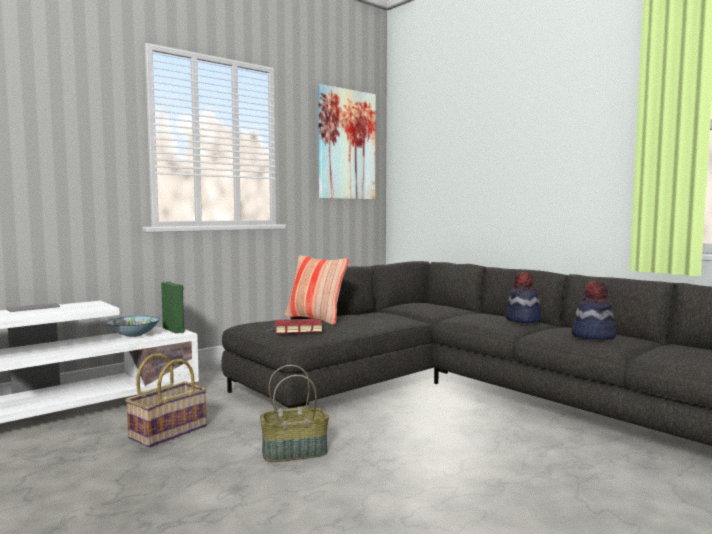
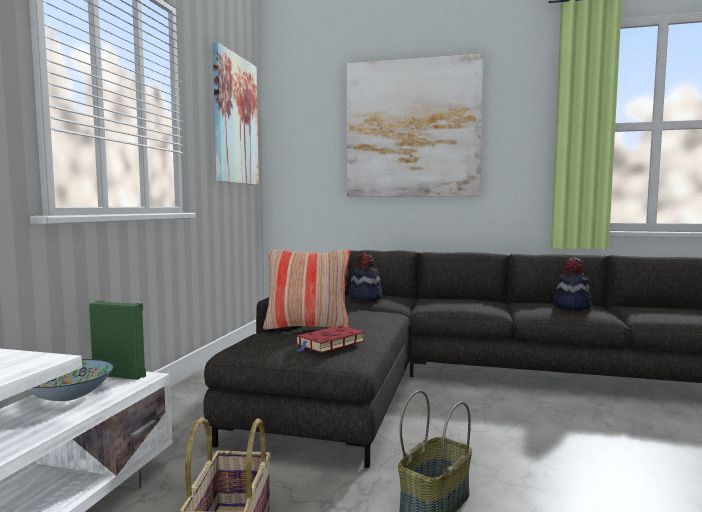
camera: 35 degrees left, 0 degrees up
hat [505,272,542,323] -> hat moved to [349,253,382,301]
none -> picture [347,53,483,197]

